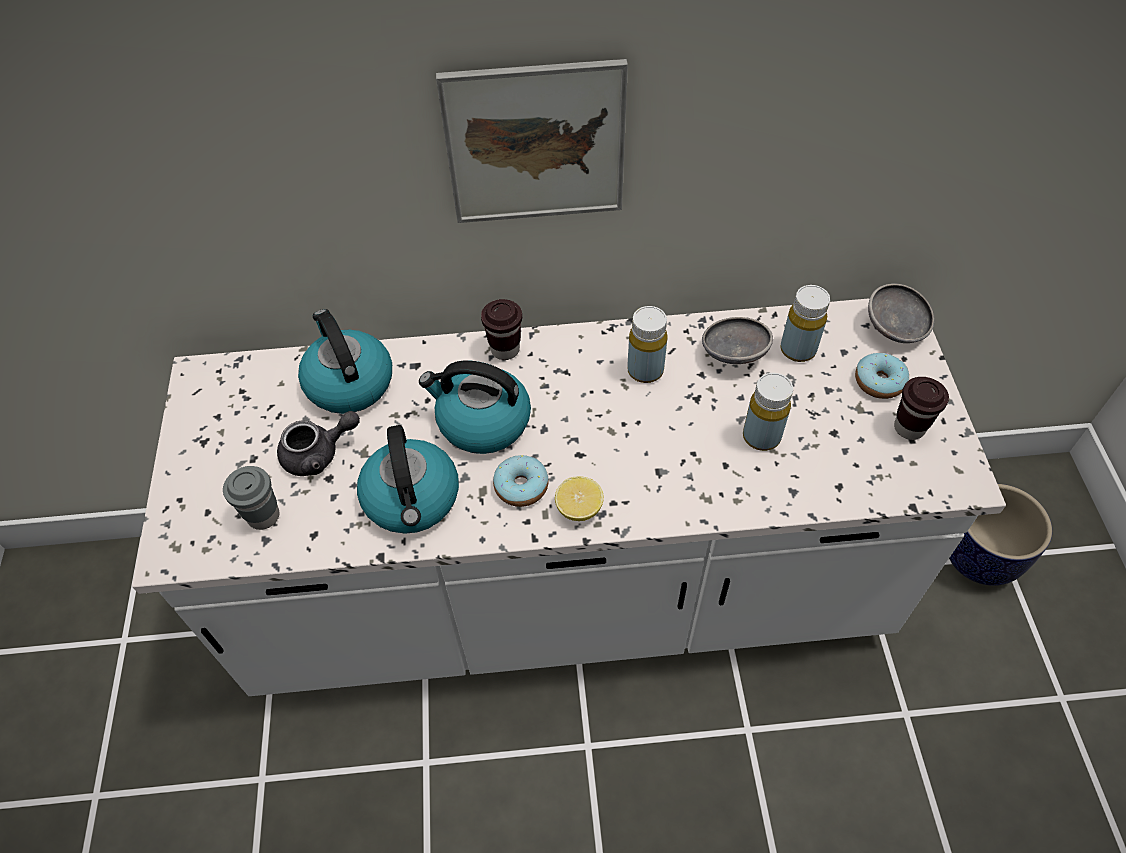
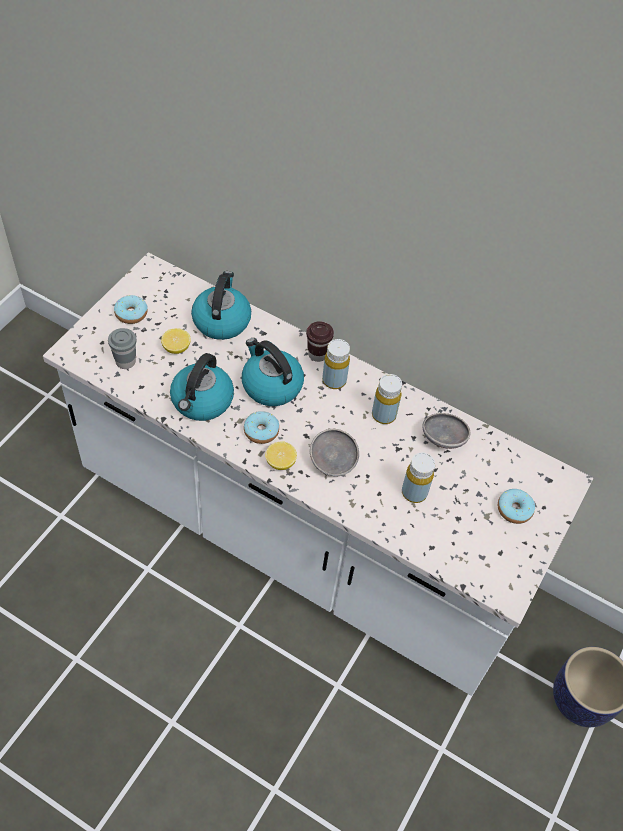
camera: 30 degrees right, 0 degrees up
grey teapot [277,411,360,476] -> lemon [161,328,191,354]
picture [436,59,628,223] -> none
yellow bottle [780,285,830,362] -> yellow bottle moved to [322,339,350,389]
grey bowl [868,283,934,343] -> grey bowl moved to [310,429,359,476]
brown cup [894,377,949,440] -> none
none -> donut [114,295,148,324]

